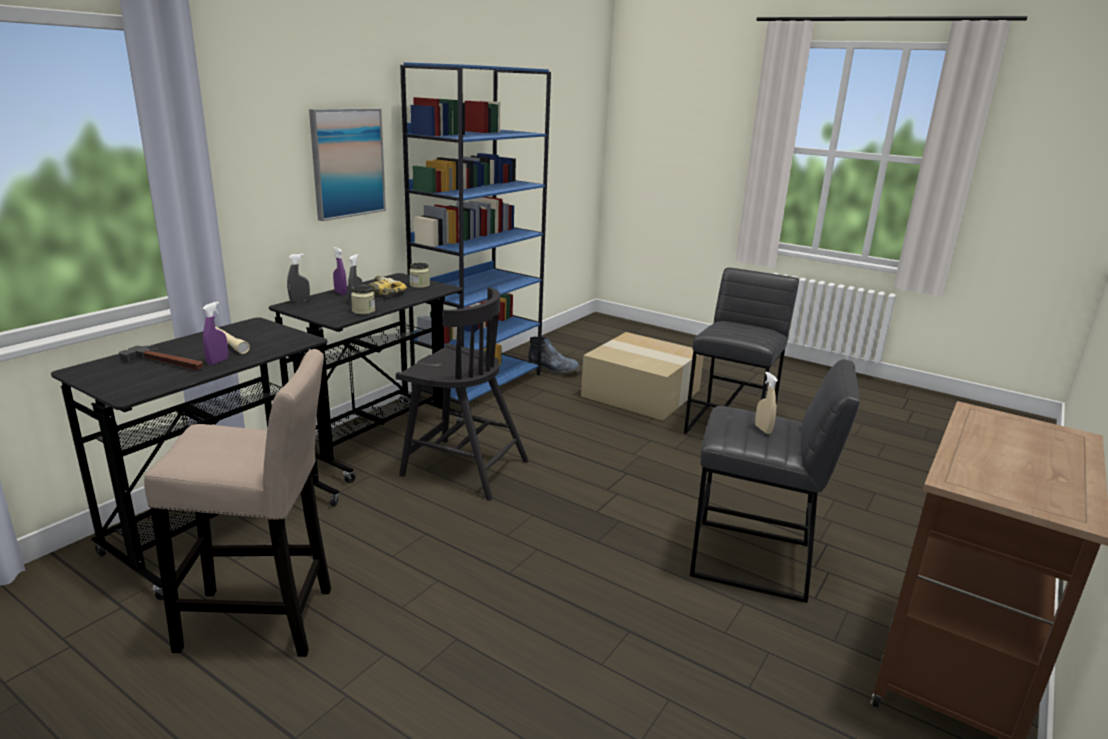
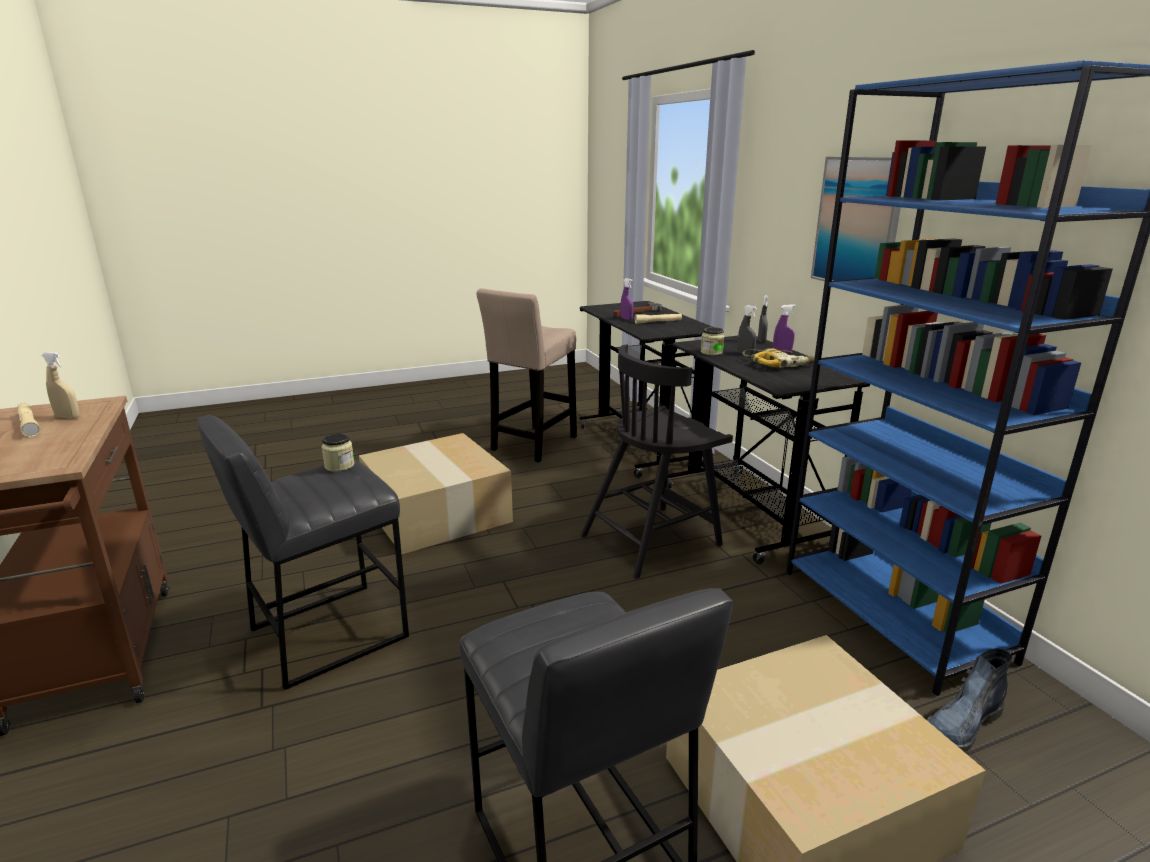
camera: 125 degrees right, 0 degrees up
jar [409,263,430,288] -> jar moved to [321,433,354,472]
beige spray bottle [755,372,778,434] -> beige spray bottle moved to [41,352,79,419]
none -> beige flashlight [17,403,40,437]
none -> cardboard box [359,433,513,554]

